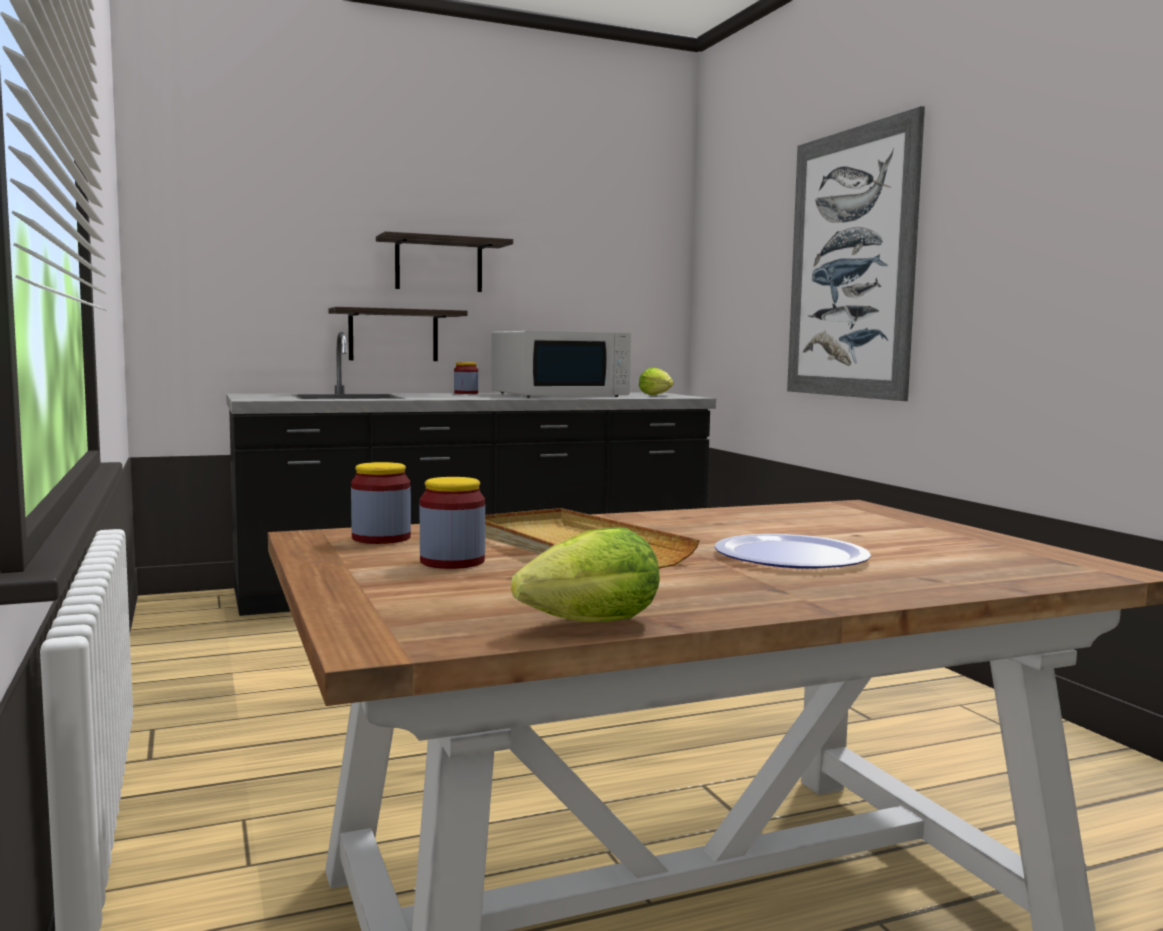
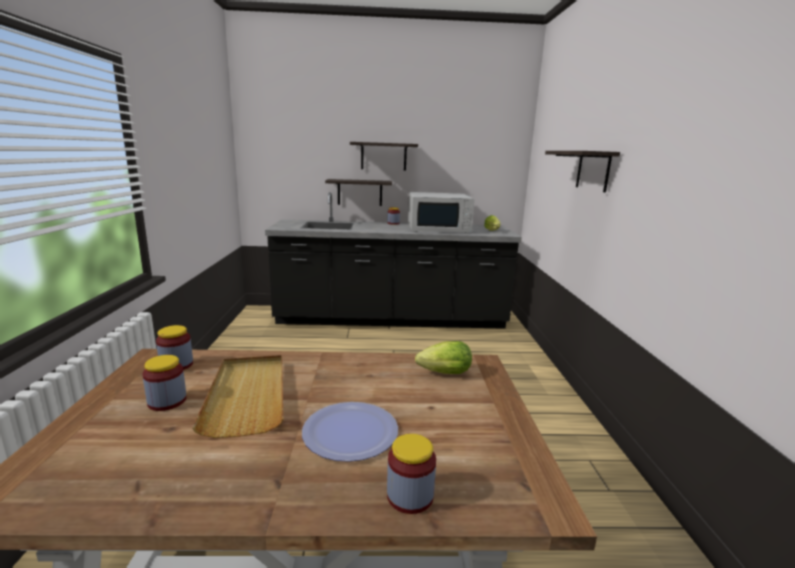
camera: 20 degrees right, 10 degrees up
lettuce [511,527,660,622] -> lettuce moved to [415,341,472,374]
picture [787,106,925,401] -> shelf [545,151,620,193]
none -> jar [387,434,436,514]

